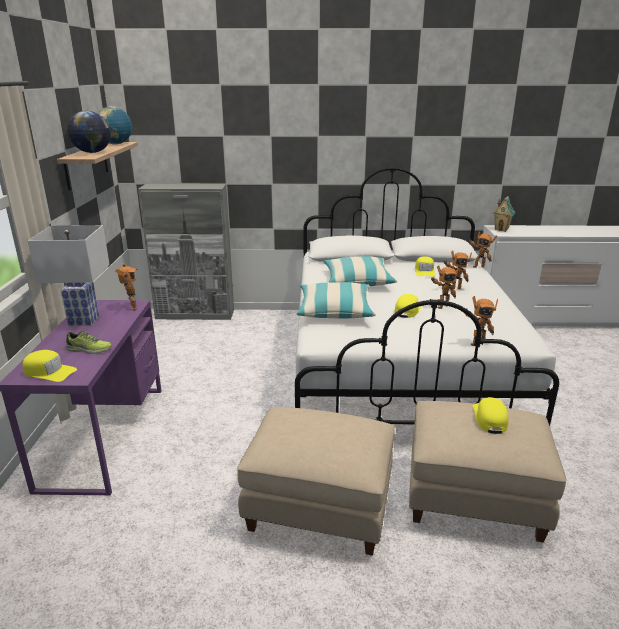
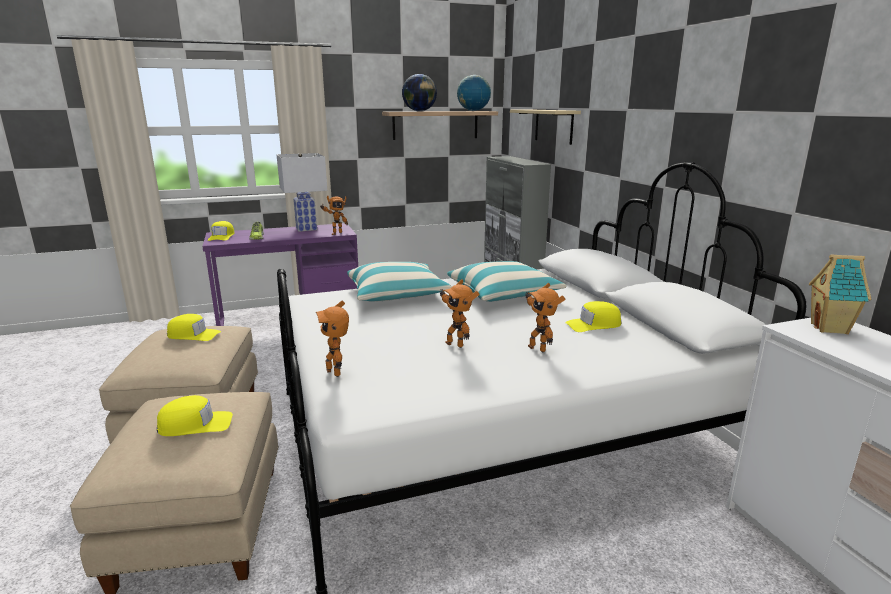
camera: 70 degrees right, 5 degrees down
yellow cap [395,294,422,318] -> yellow cap moved to [167,314,221,341]
toy robot [468,231,497,268] -> none
none -> beige shelf [510,110,581,145]

